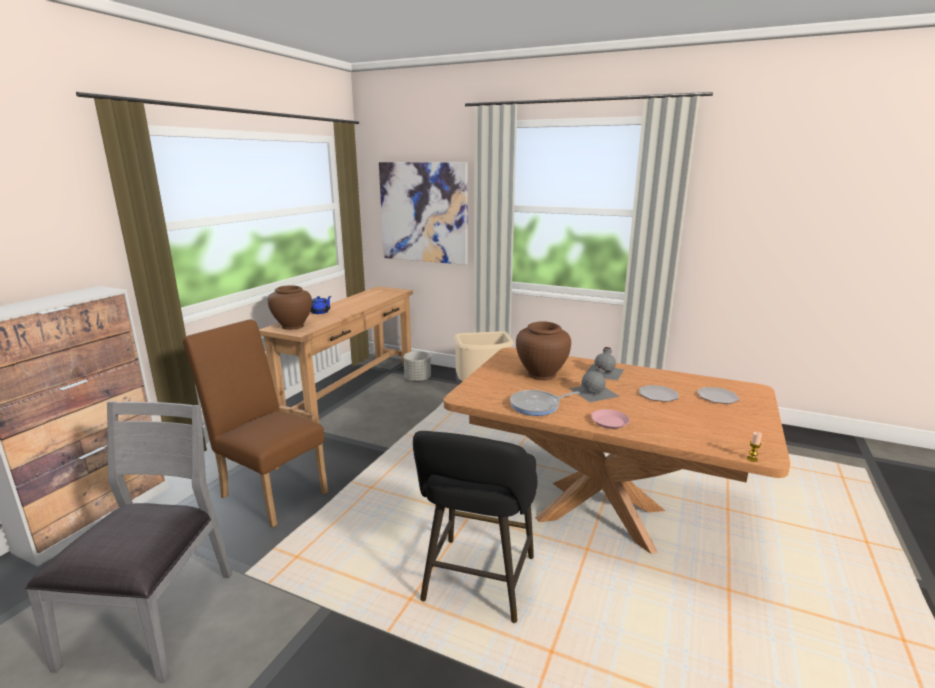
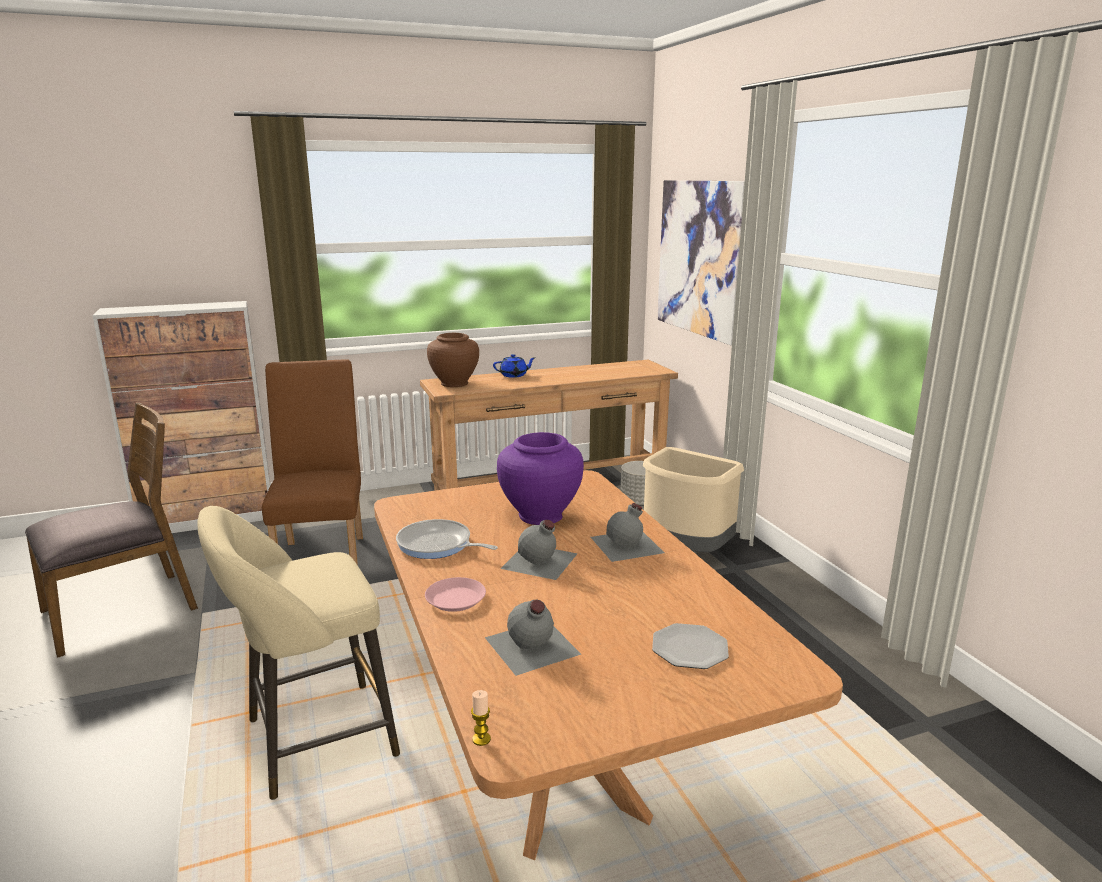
camera: 45 degrees right, 0 degrees up
grey chair [25,401,232,683] -> brown chair [25,402,198,658]
black stool [413,431,537,623] -> beige stool [197,506,400,800]
brown vase [516,321,571,380] -> purple vase [497,432,584,525]
plate [639,385,679,402] -> none
none -> grey bottle [485,599,581,676]

